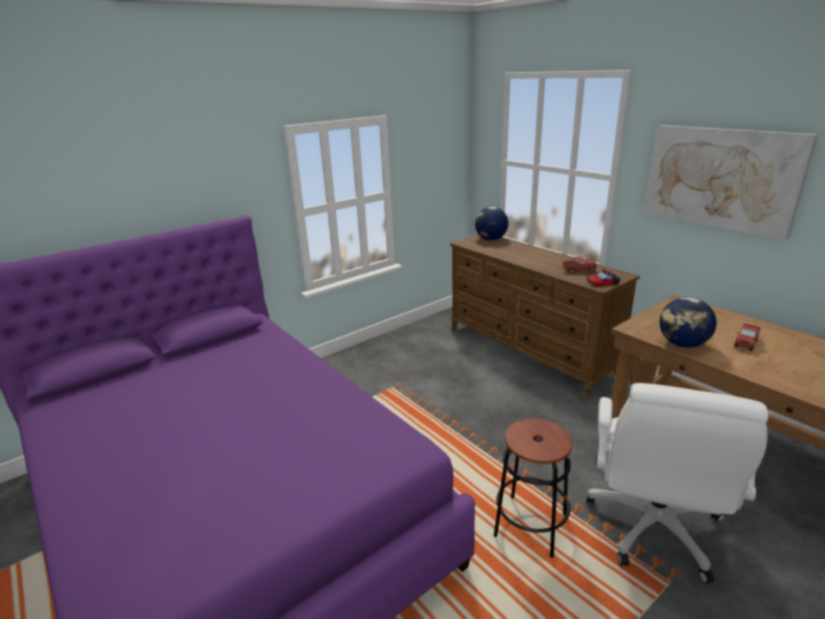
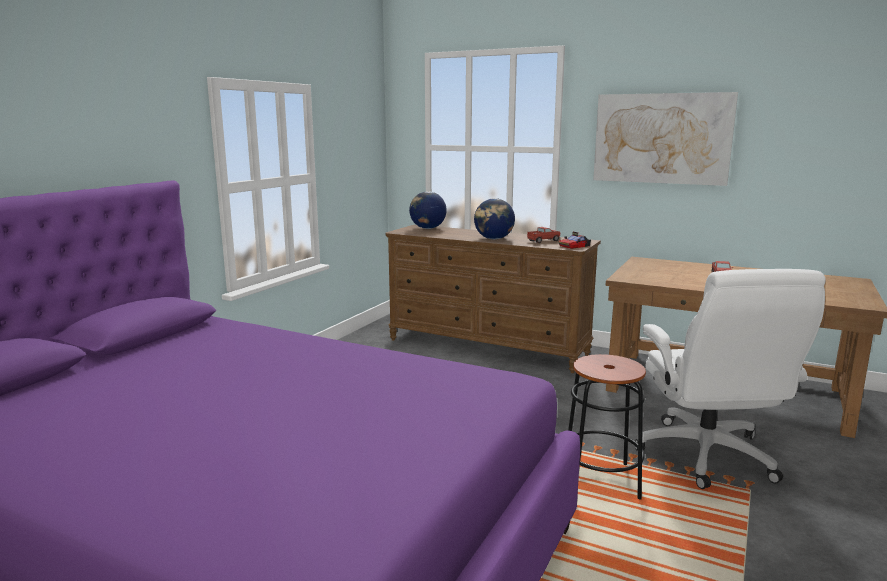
camera: 25 degrees left, 10 degrees down
globe [660,297,717,348] -> globe moved to [474,198,515,240]

